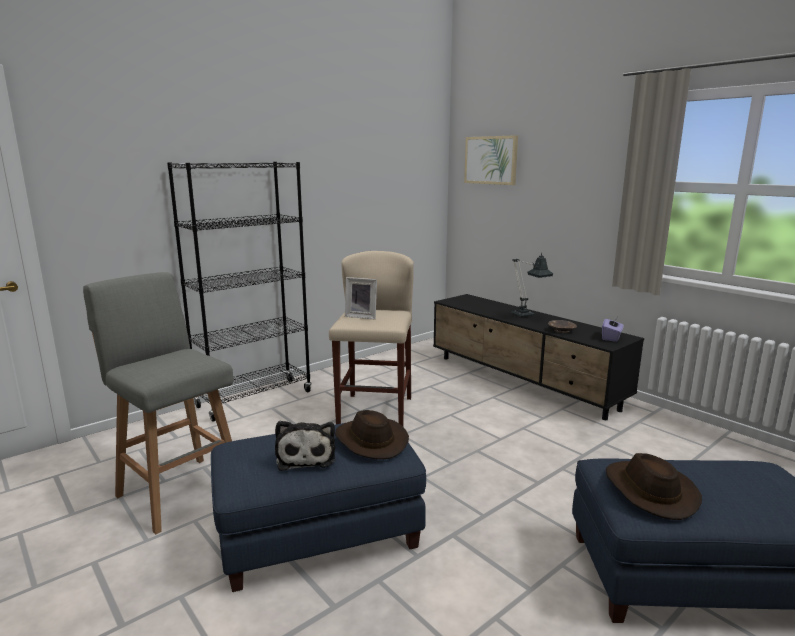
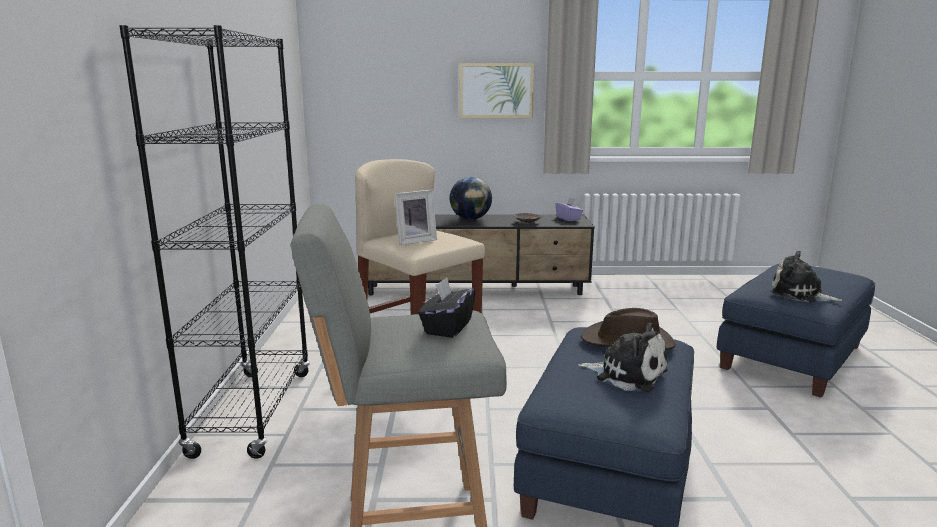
camera: 50 degrees left, 0 degrees up
picture [464,135,518,185] -> picture moved to [459,63,534,118]
table lamp [511,252,553,317] -> globe [449,177,492,220]
brown hat [606,453,702,520] -> plush toy [770,251,842,302]
none -> black tissue box [418,277,475,338]

